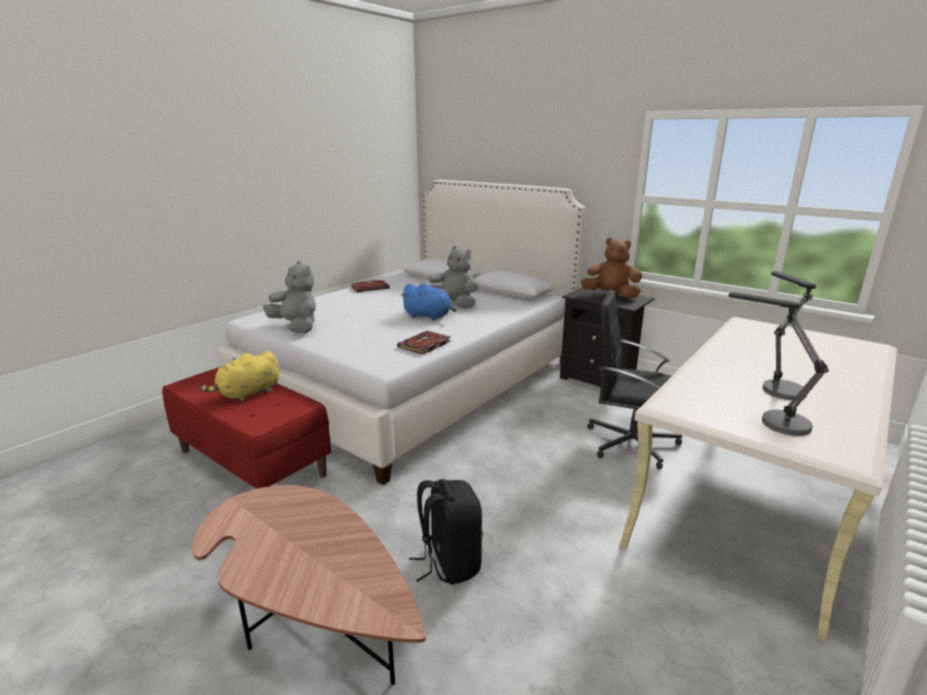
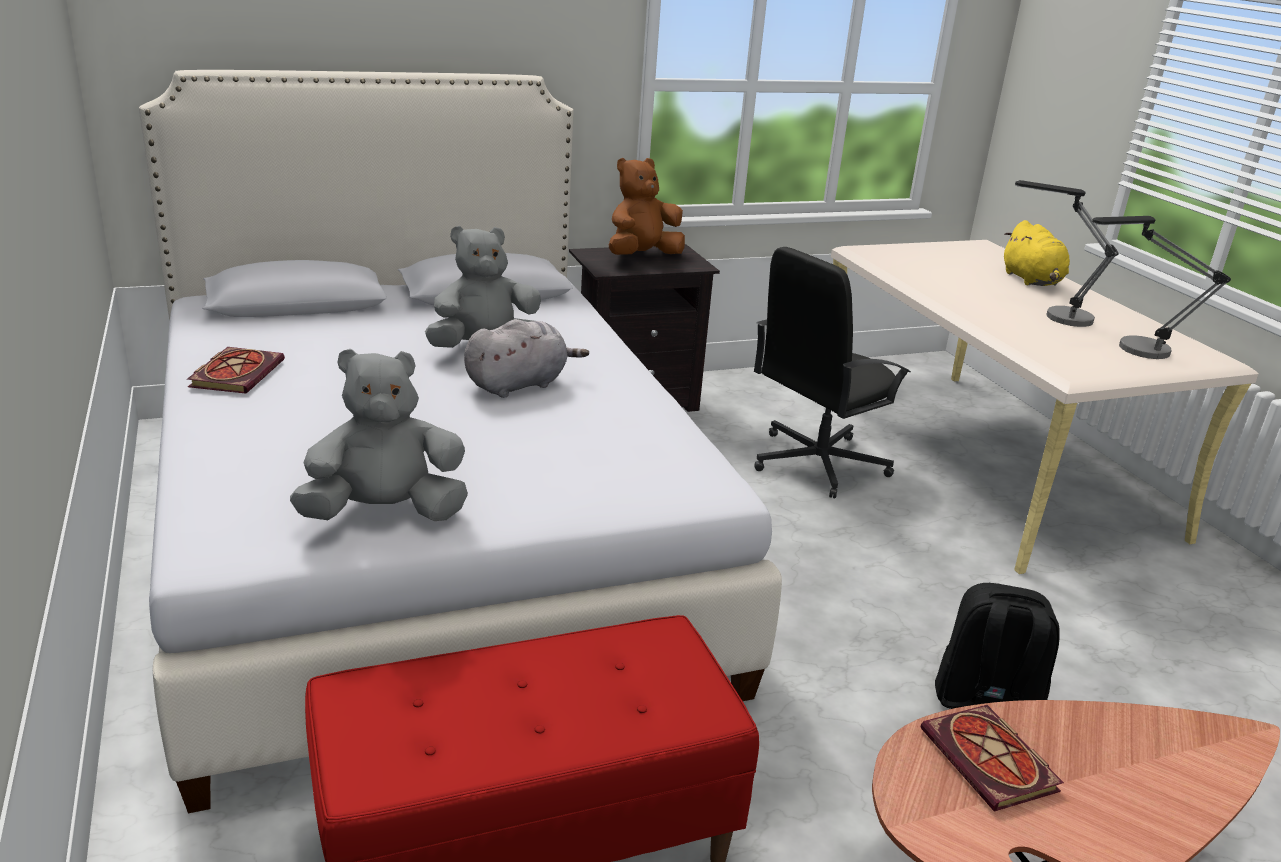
camera: 60 degrees left, 5 degrees up
yellow plush toy [200,351,279,402] -> yellow plush toy moved to [1004,220,1070,286]
book [397,331,451,355] -> book moved to [920,705,1064,812]
blue plush toy [400,283,457,320] -> grey plush toy [464,319,589,398]

